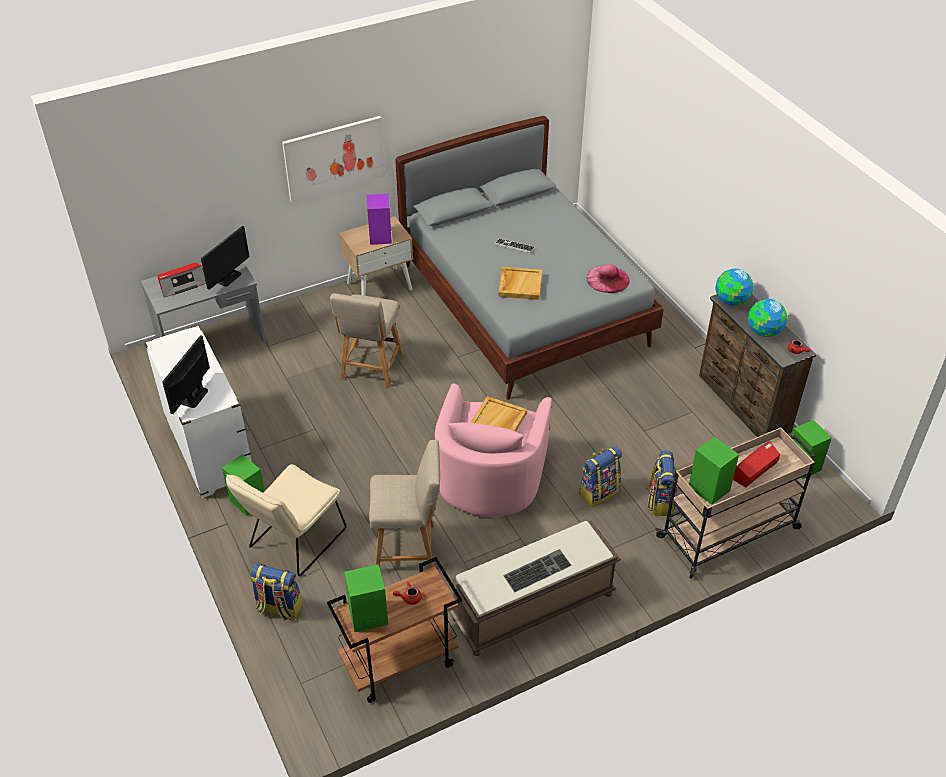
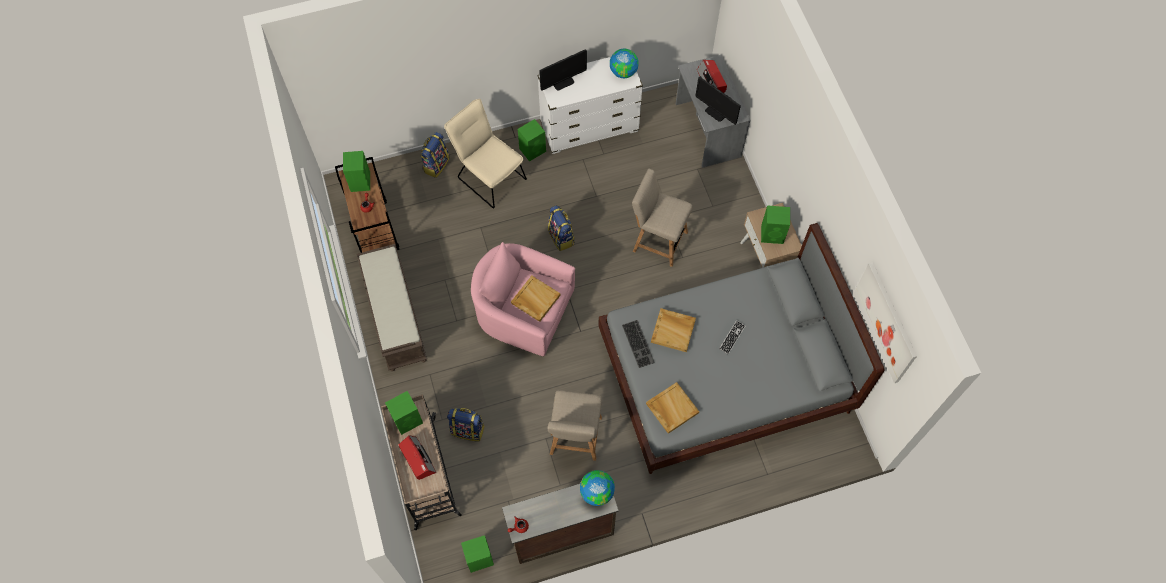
camera: 100 degrees right, 20 degrees up
monitor [162,335,210,414] -> monitor turned 120 degrees clockwise [539,49,587,91]
picture [282,116,385,203] -> picture moved to [853,262,917,383]
purple speaker [367,194,392,245] -> green speaker [761,206,790,244]
beige chair [369,440,440,568] -> beige chair moved to [547,390,602,461]
keyboard [503,549,572,592] -> keyboard moved to [622,320,655,368]
backpack [579,446,622,507] -> backpack moved to [548,205,575,251]
pink hat [586,264,630,293] -> beige tray [646,382,699,434]
globe [748,299,787,337] -> globe moved to [610,49,639,78]

